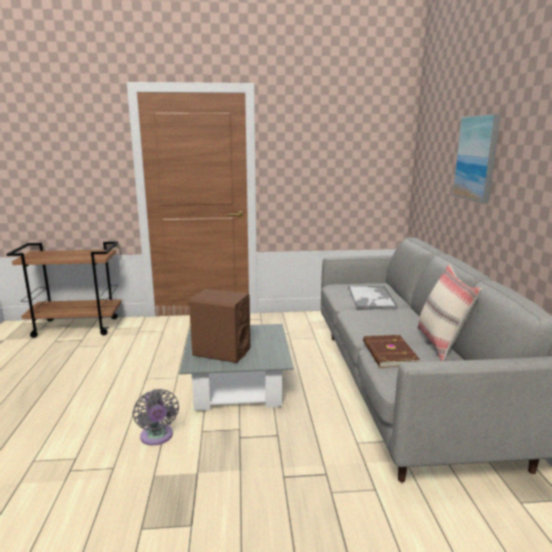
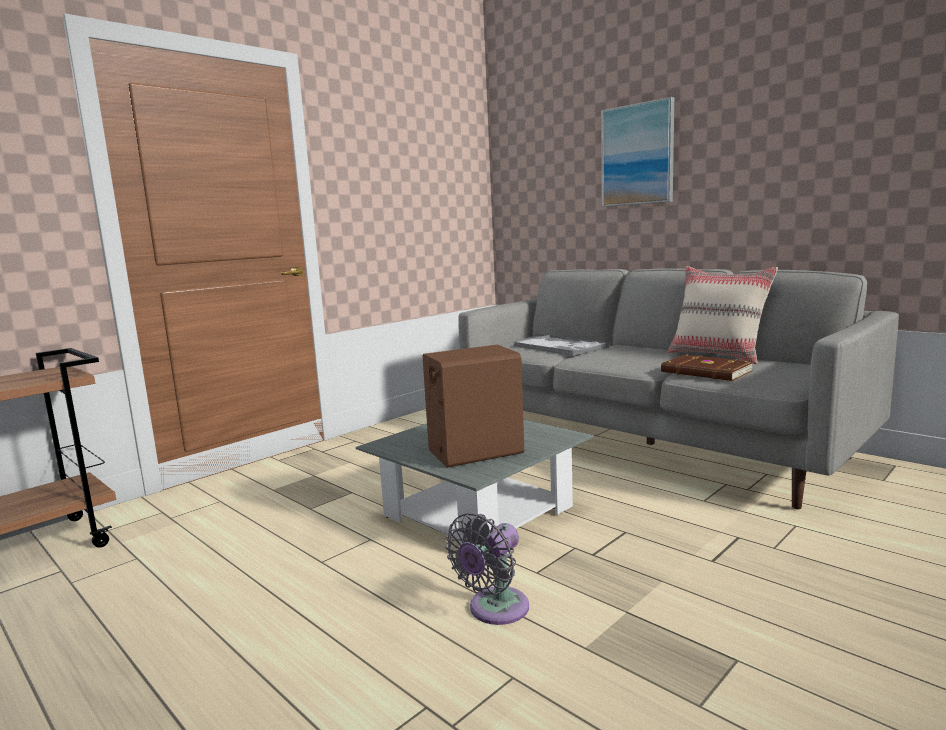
camera: 40 degrees left, 5 degrees down
grey fan [132,389,179,446] -> grey fan turned 105 degrees clockwise [445,513,529,625]

